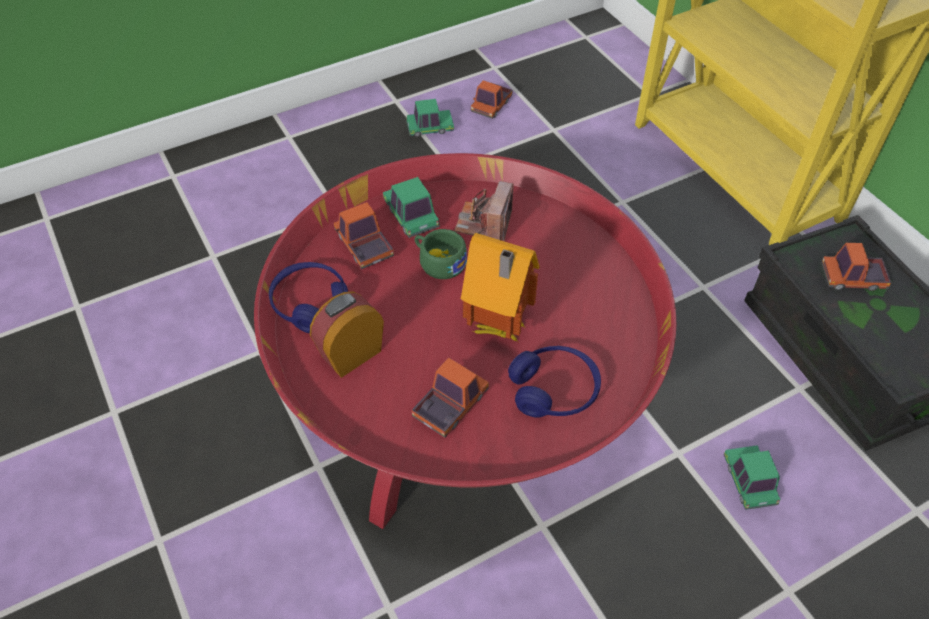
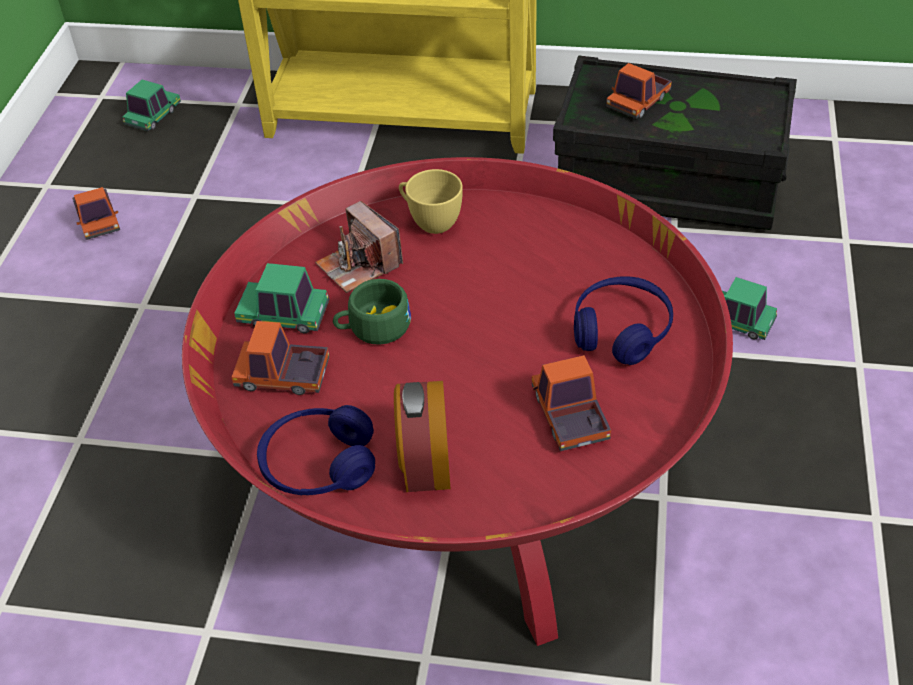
camera: 50 degrees left, 5 degrees down
toy car [406,99,454,137] -> toy car moved to [122,80,181,131]
toy house [461,233,540,342] -> none
none -> yellow cup [399,169,463,234]

